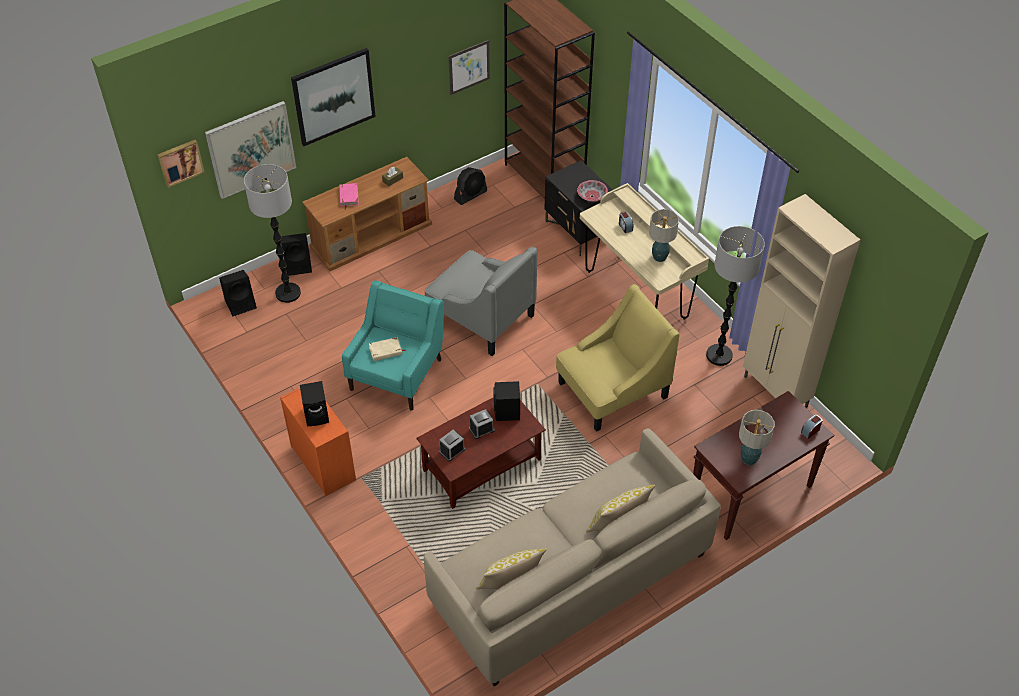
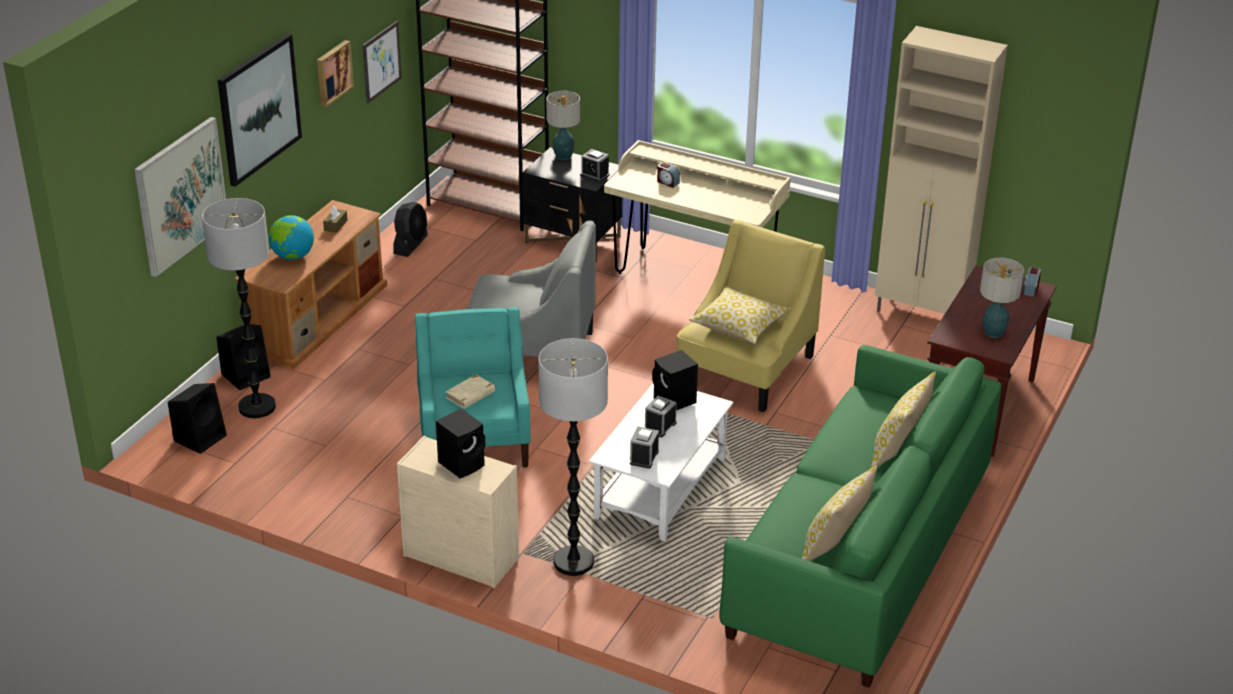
camera: 30 degrees left, 15 degrees down
picture [158,140,205,188] -> picture moved to [317,40,354,107]
orange dresser [280,382,356,496] -> beige dresser [397,436,519,588]
pink book [339,183,359,210] -> globe [269,215,314,260]
brown coffee table [416,397,546,509] -> white coffee table [589,384,733,541]
beige sofa [424,428,721,686] -> green sofa [719,345,1002,688]
bowl [577,180,608,202] -> alarm clock [580,149,610,182]
table lamp [649,209,679,262] -> table lamp moved to [546,91,580,160]
floor lamp [706,226,765,366] -> floor lamp moved to [538,338,608,576]
none -> pillow [689,286,792,344]

